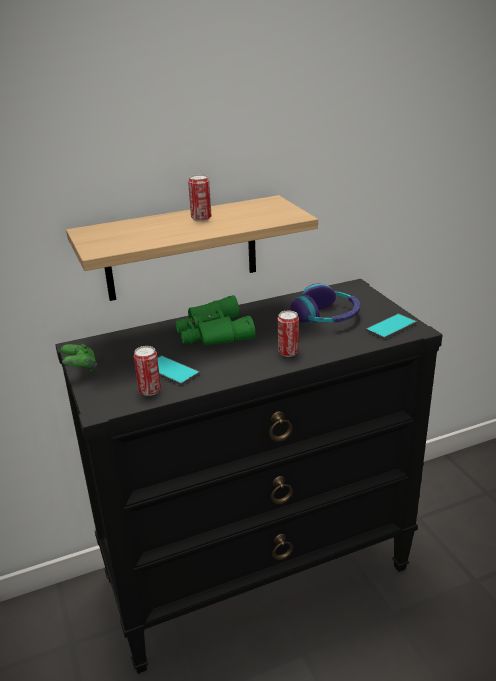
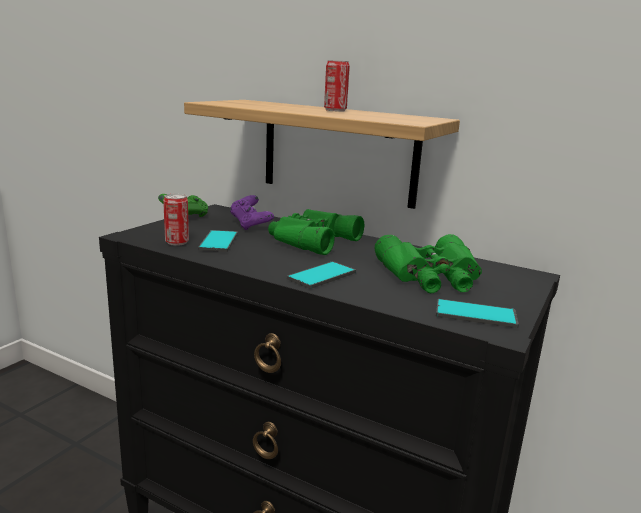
camera: 50 degrees right, 10 degrees down
can [278,311,299,357] -> phone [287,261,356,289]
headphones [290,284,360,323] -> green binoculars [375,234,482,293]
none -> purple game controller [230,195,274,230]

